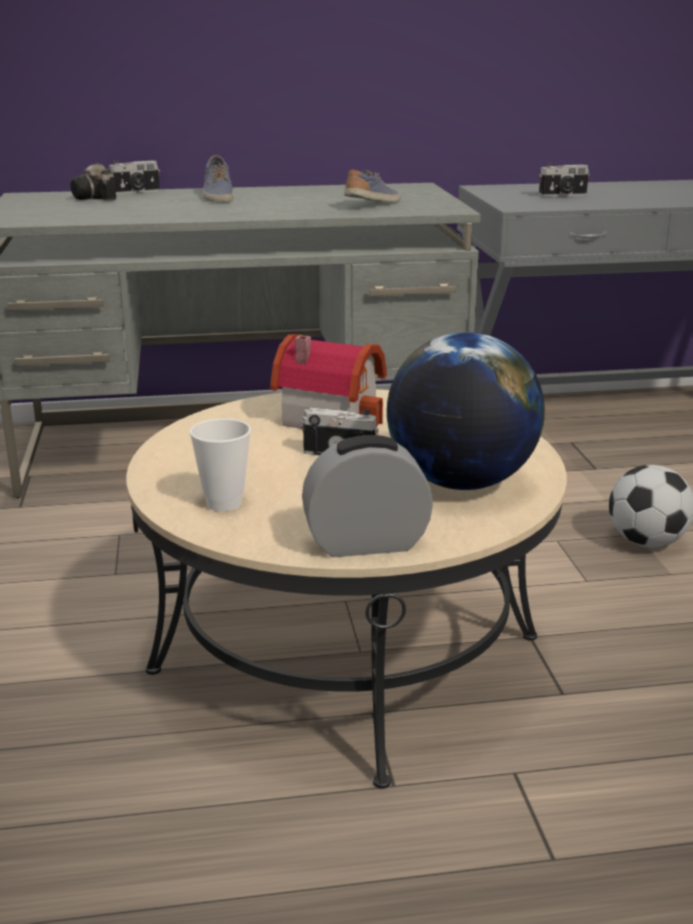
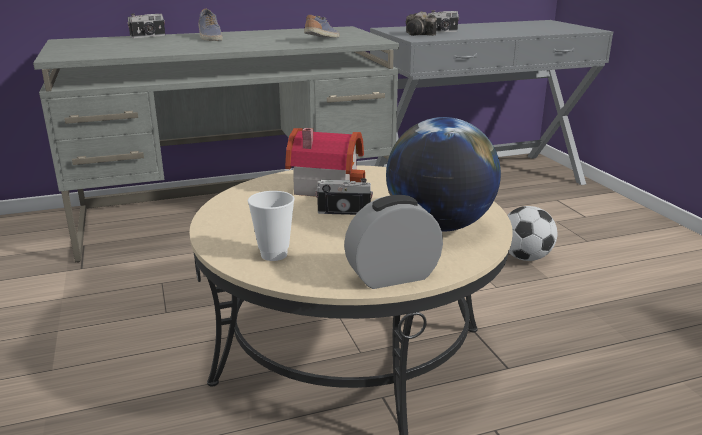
camera: 10 degrees left, 0 degrees up
camera [70,163,116,201] -> camera moved to [406,11,437,36]

